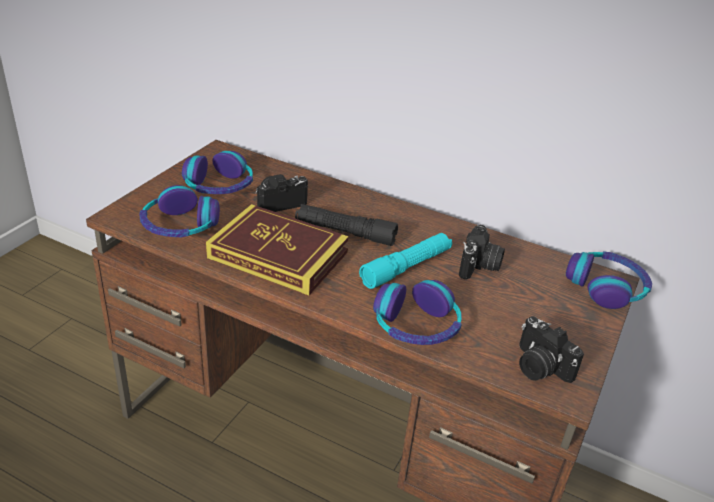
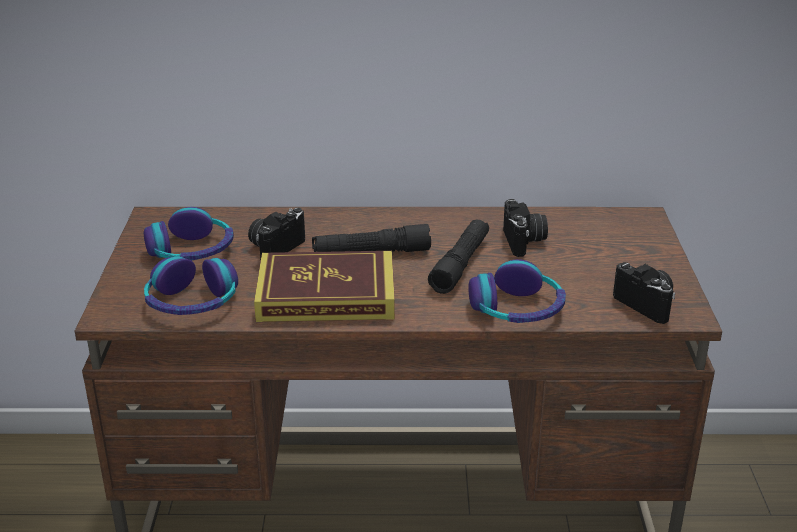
camera: 25 degrees left, 5 degrees down
turquoise flashlight [359,233,452,289] -> black flashlight [428,219,489,294]
camera [519,316,584,383] -> camera turned 150 degrees counterclockwise [613,262,675,324]
headphones [566,251,652,309] -> none

